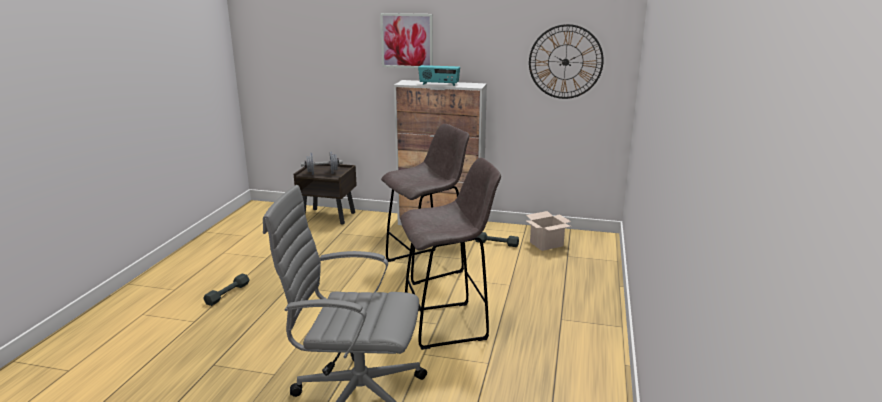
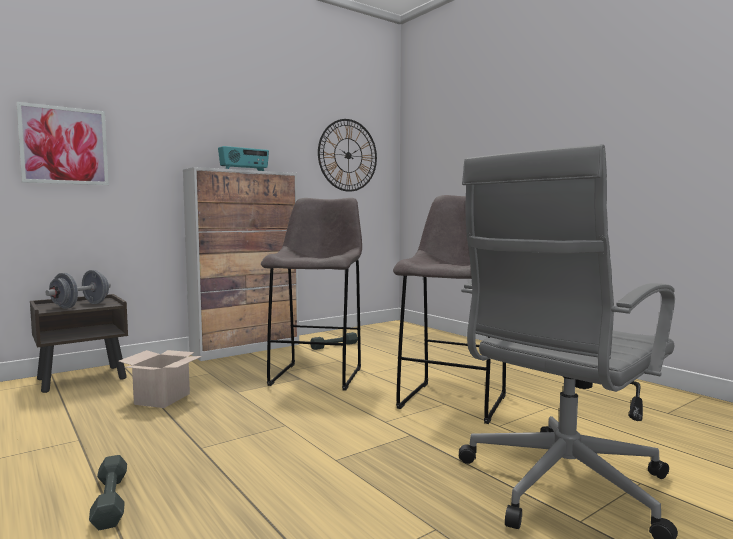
camera: 50 degrees left, 15 degrees down
picture [380,13,433,68] -> picture moved to [16,102,109,185]
cardboard box [526,211,571,251] -> cardboard box moved to [119,350,202,408]

